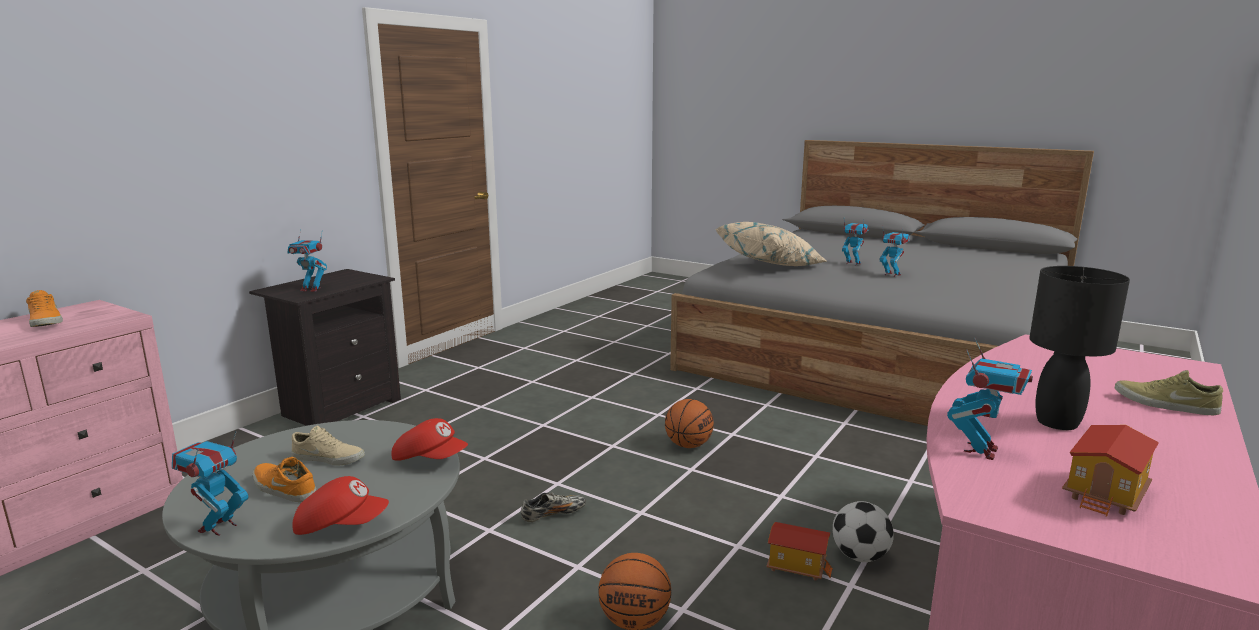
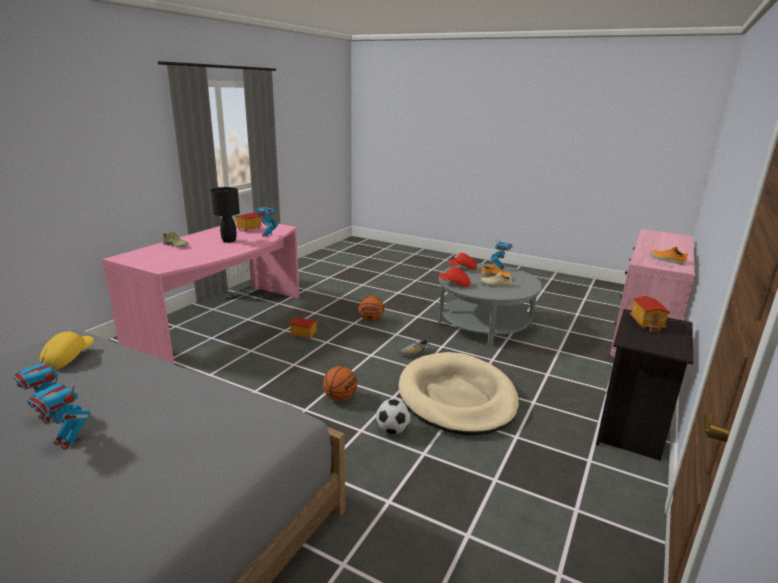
camera: 175 degrees right, 5 degrees up
toy robot [287,229,327,292] -> toy house [630,295,670,332]
beige pillow [716,222,828,266] -> none
football [833,501,894,562] -> football moved to [376,399,411,434]
none -> yellow cap [40,331,94,370]
none -> beige dog bed [399,352,519,435]

